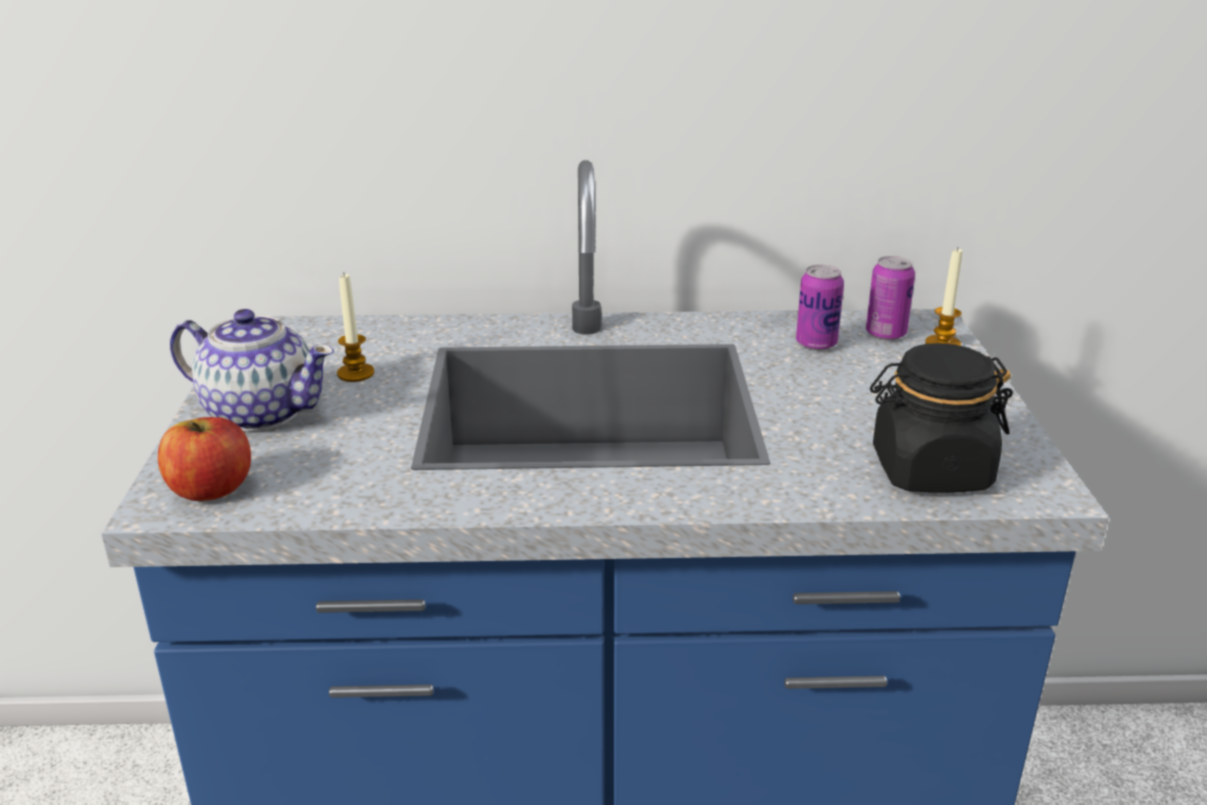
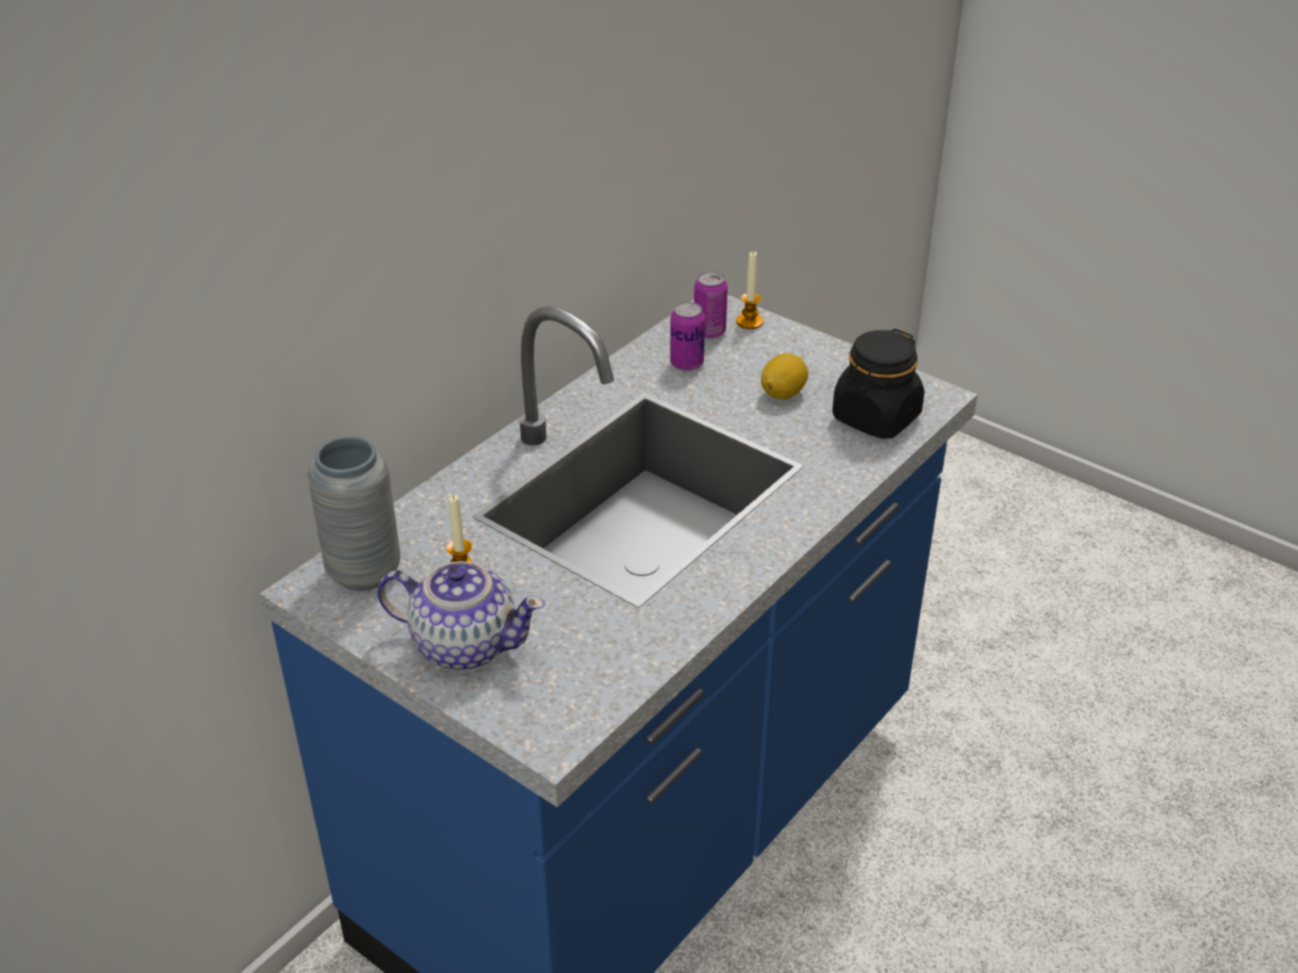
camera: 50 degrees left, 10 degrees up
apple [158,417,251,501] -> none
teapot [170,309,334,432] -> teapot turned 45 degrees clockwise [377,561,545,670]
none -> grey vase [308,436,401,591]
none -> lemon [761,353,808,399]

